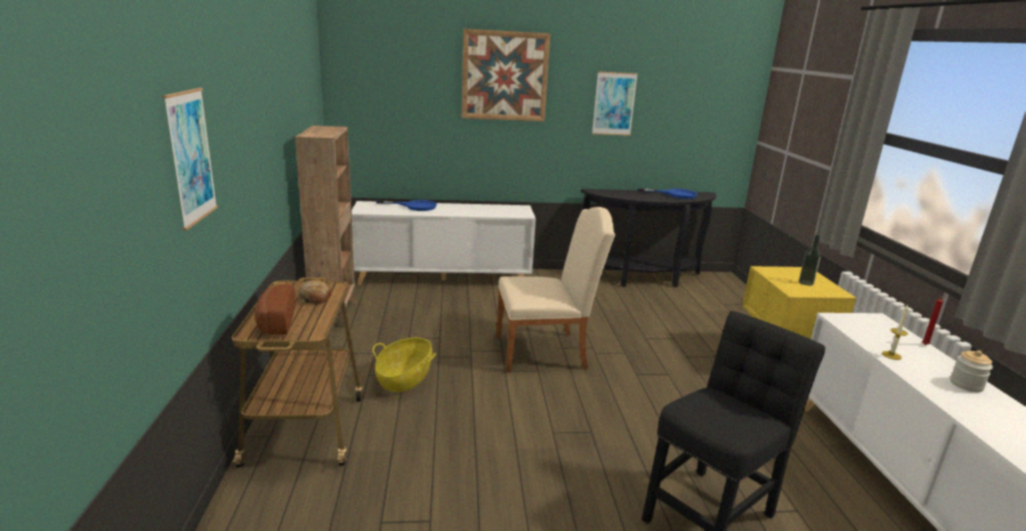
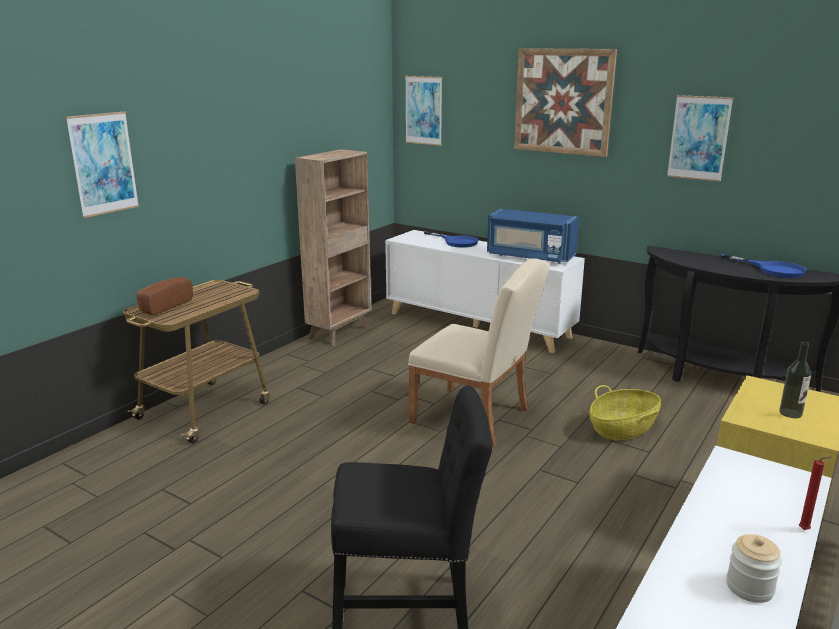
camera: 40 degrees right, 0 degrees up
bread [298,280,331,304] -> none
basket [372,338,436,392] -> basket moved to [589,385,661,440]
candle [882,305,909,360] -> none
none -> picture [405,76,442,146]
none -> blue microwave [487,209,579,264]

